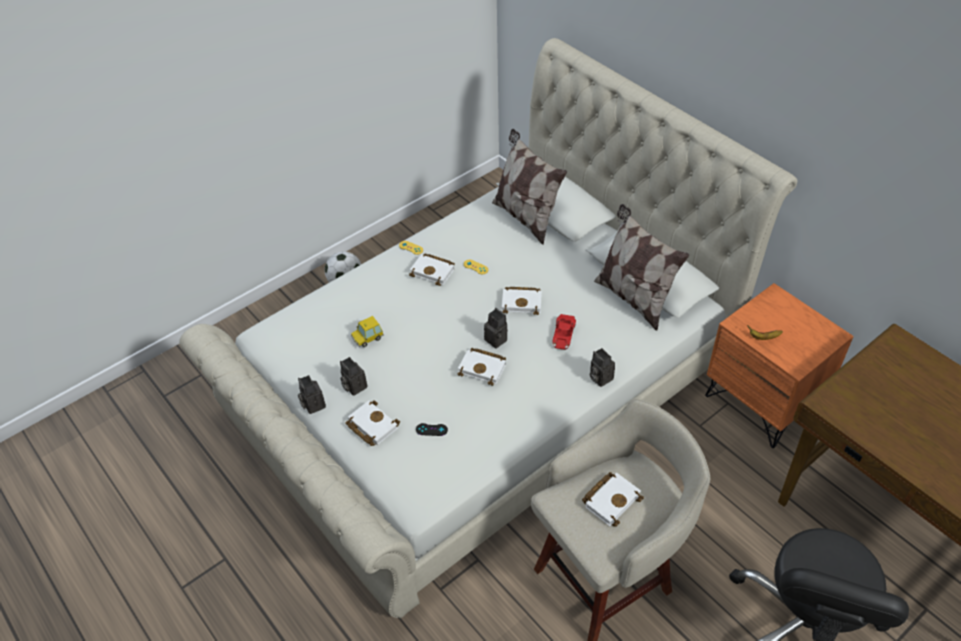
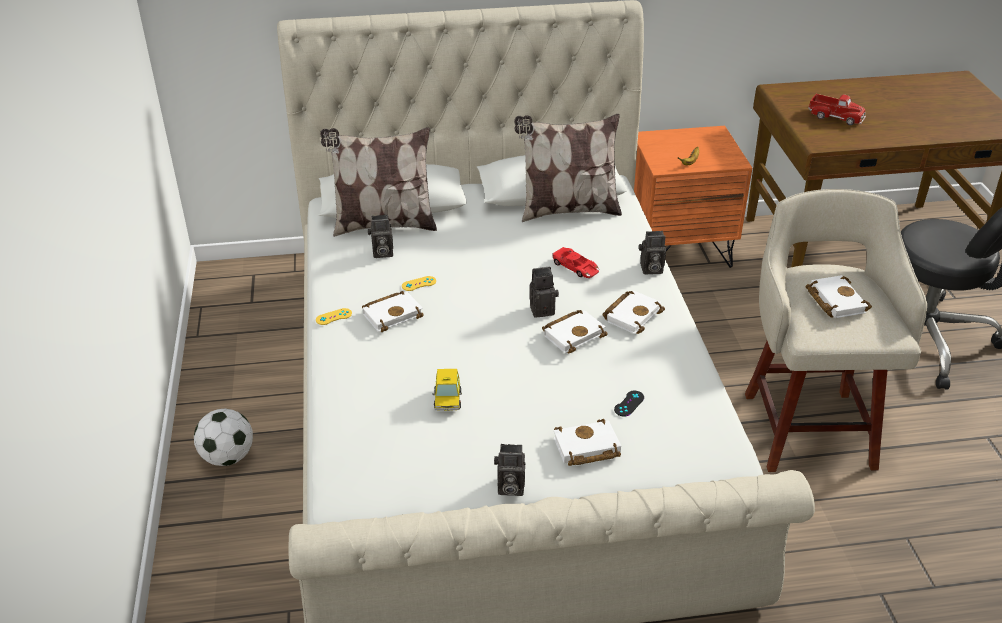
camera: 60 degrees left, 10 degrees down
camera [340,357,367,396] -> camera moved to [368,215,393,258]
white book [501,287,542,315] -> white book moved to [602,291,665,334]
none -> toy truck [808,94,866,125]

